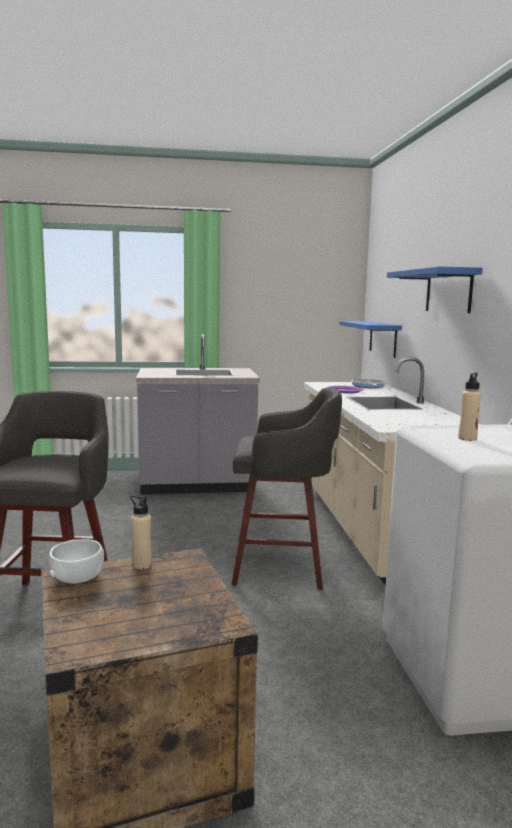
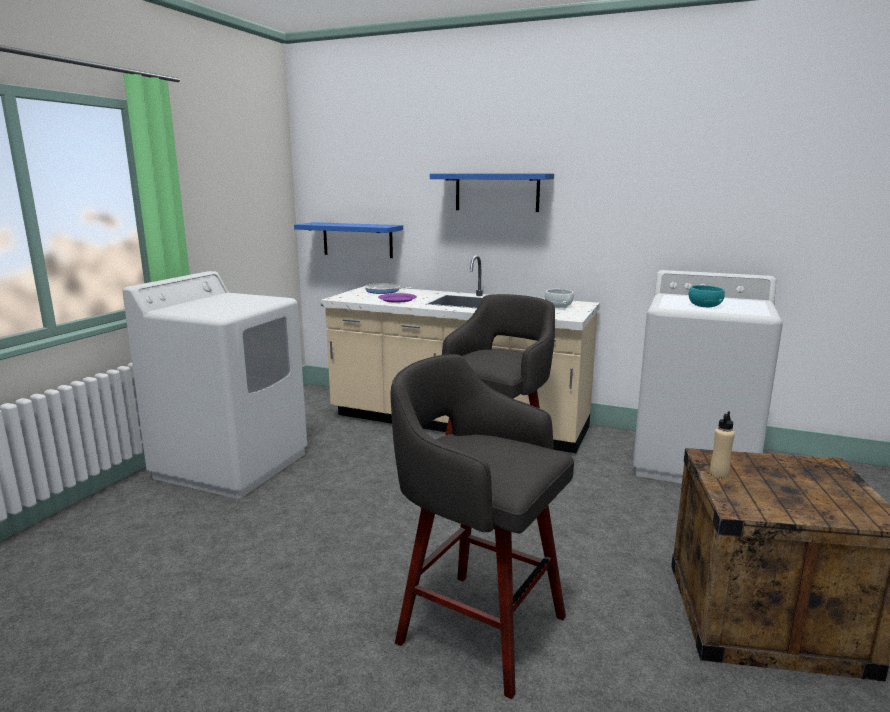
camera: 60 degrees left, 5 degrees up
white bowl [49,539,104,584] -> white bowl moved to [545,289,574,308]
grey counter [136,334,260,494] -> white washing machine [123,271,307,499]
beige bottle [458,372,481,441] -> turquoise bowl [688,285,725,307]

